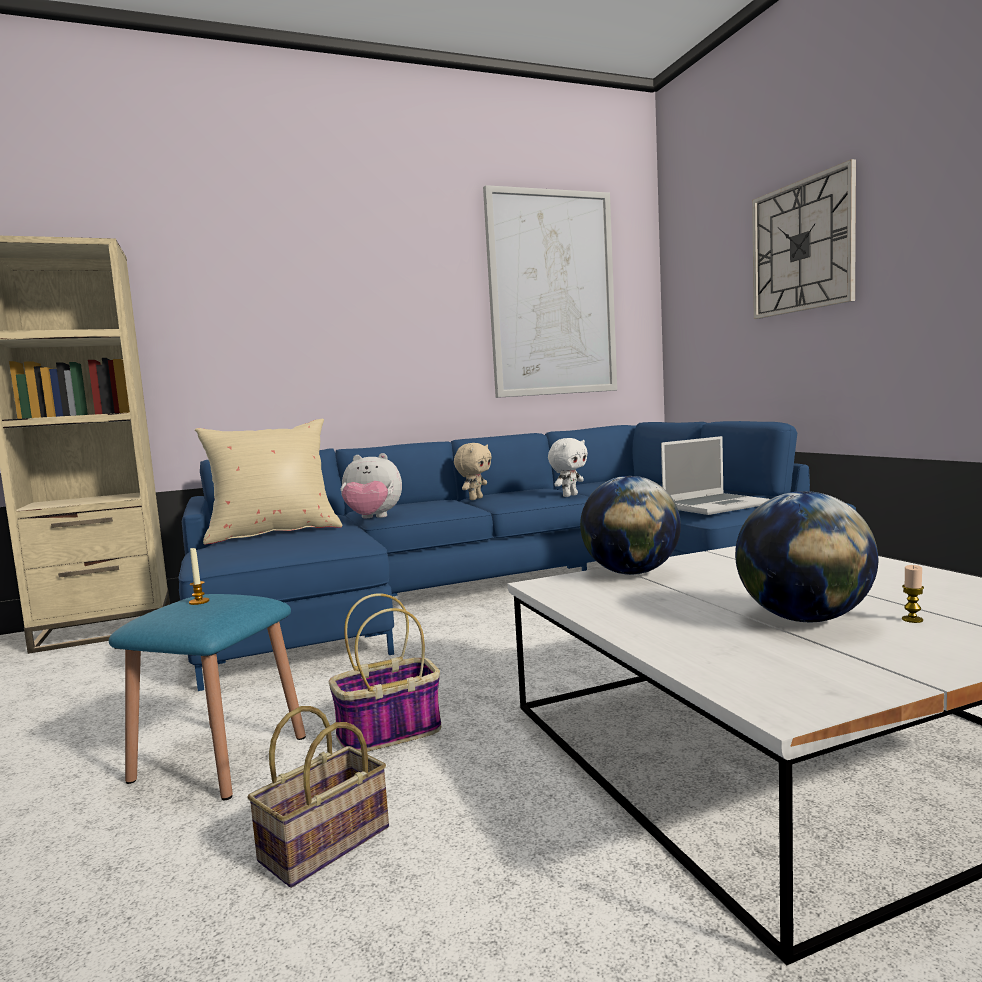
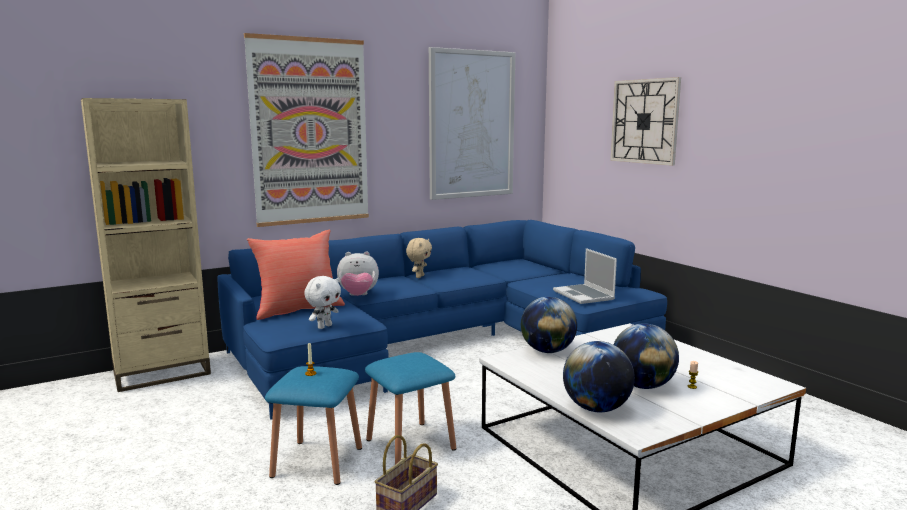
camera: 10 degrees left, 5 degrees up
beige pillow [195,419,342,545] -> red pillow [247,229,345,320]
basket [329,593,441,752] -> blue stool [365,352,456,464]
white plush toy [548,438,588,497] -> white plush toy moved to [304,276,341,329]
laptop [661,436,769,515] -> laptop turned 105 degrees clockwise [553,248,617,304]
none -> picture [244,33,369,227]
none -> globe [563,341,635,412]

